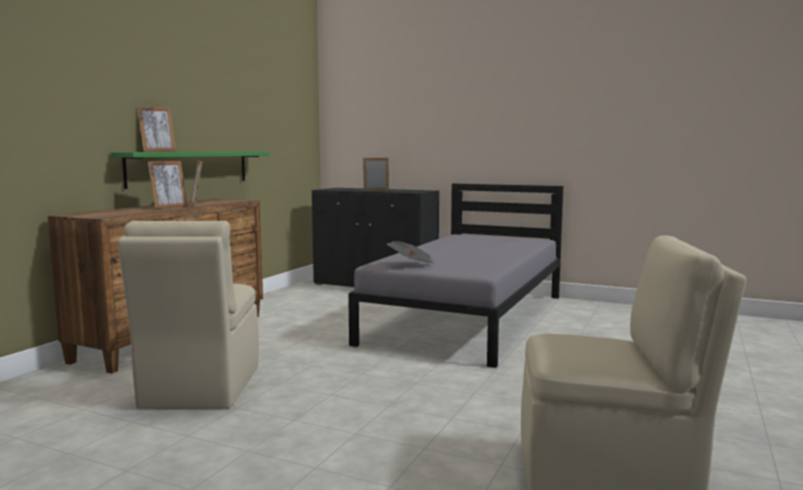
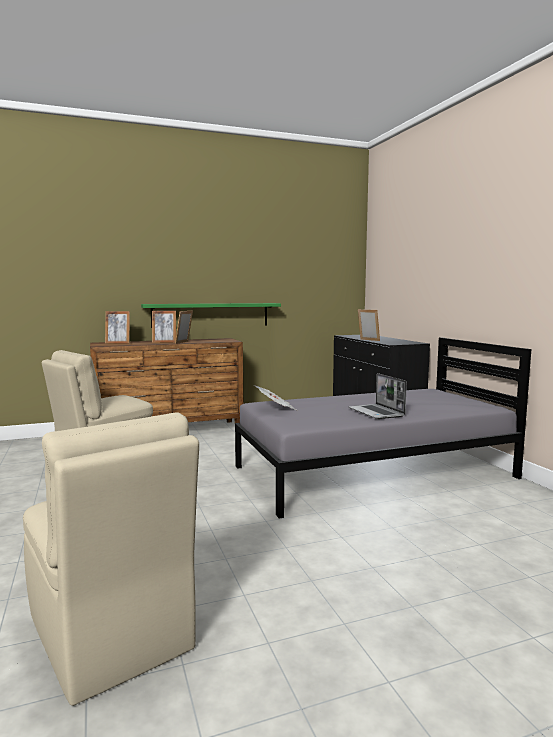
camera: 45 degrees right, 0 degrees up
picture frame [137,106,176,152] -> picture frame moved to [105,311,130,344]
none -> laptop [349,373,407,419]

